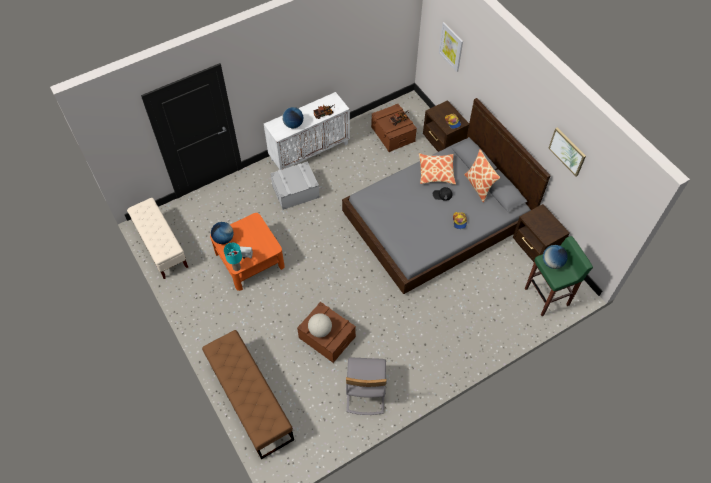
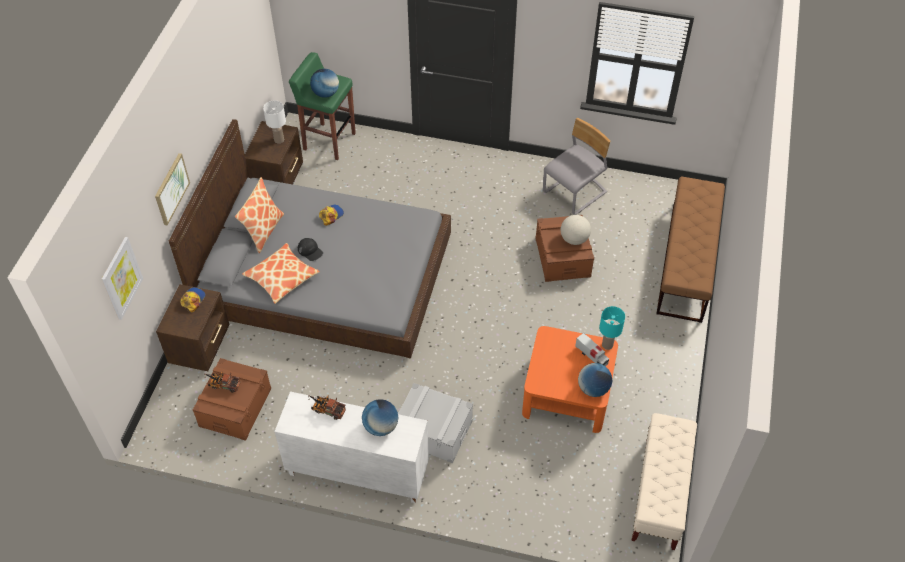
camera: 135 degrees left, 5 degrees down
picture [548,128,586,176] -> picture moved to [155,153,190,226]
none -> white table lamp [263,100,286,143]

